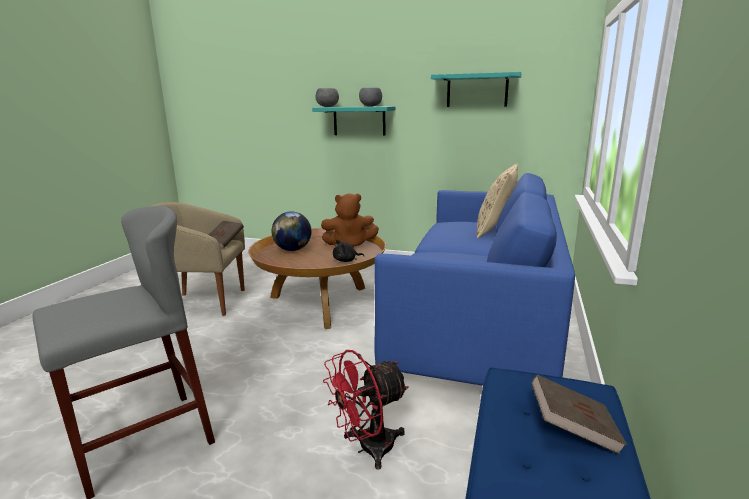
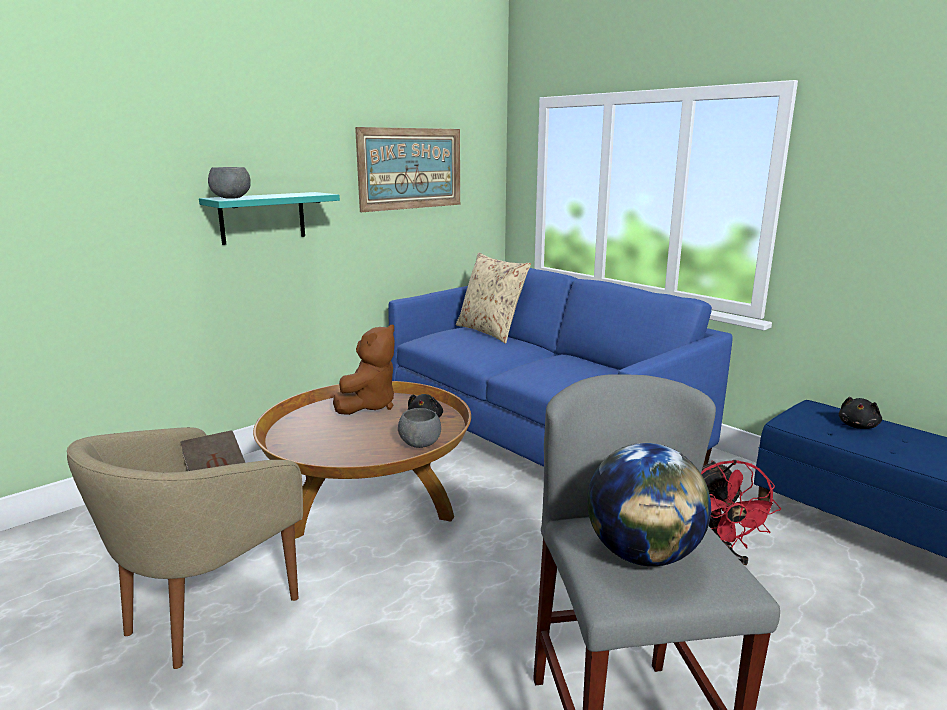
camera: 60 degrees left, 0 degrees up
globe [272,211,311,251] -> globe moved to [587,443,711,566]
grey bowl [359,88,382,107] -> grey bowl moved to [398,408,441,448]
turquoise shelf [431,72,521,107] -> picture [355,127,460,212]
brown book [531,375,627,454] -> black plush toy [839,397,882,429]

